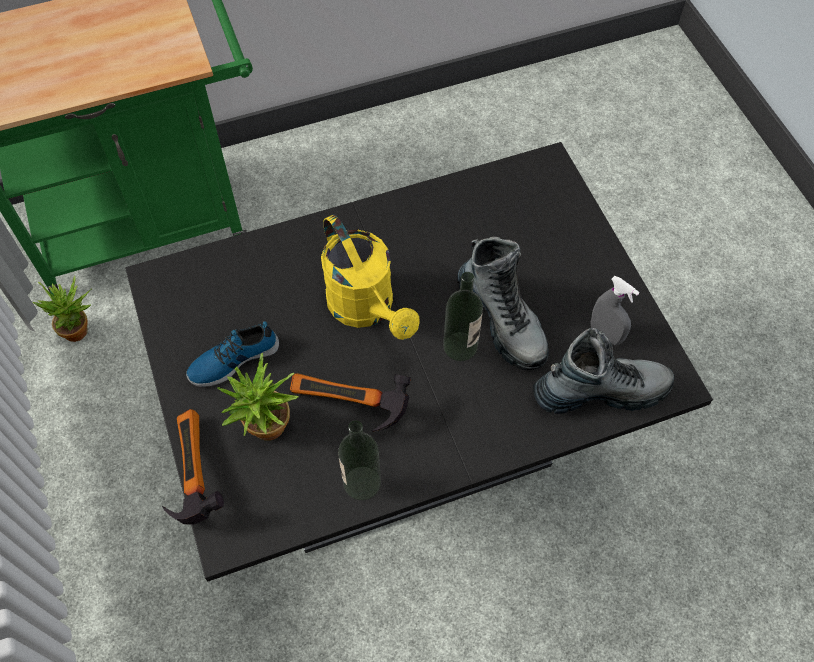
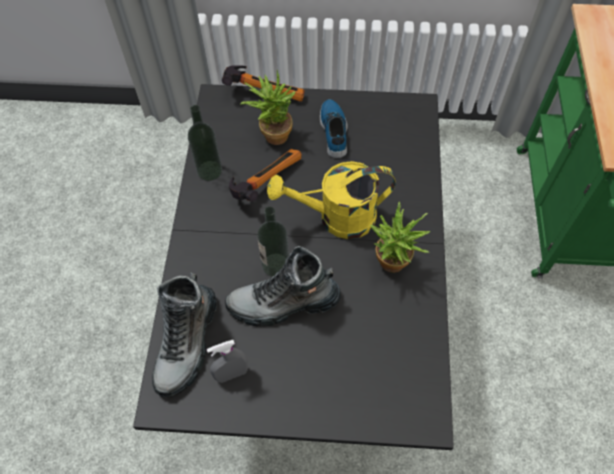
camera: 115 degrees right, 0 degrees up
potted plant [32,276,91,342] -> potted plant moved to [370,201,431,273]

